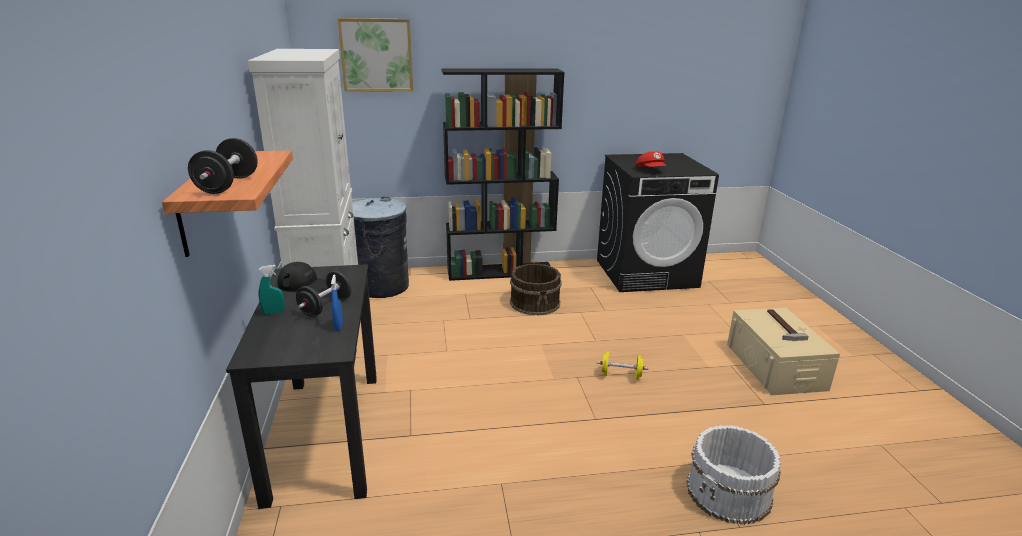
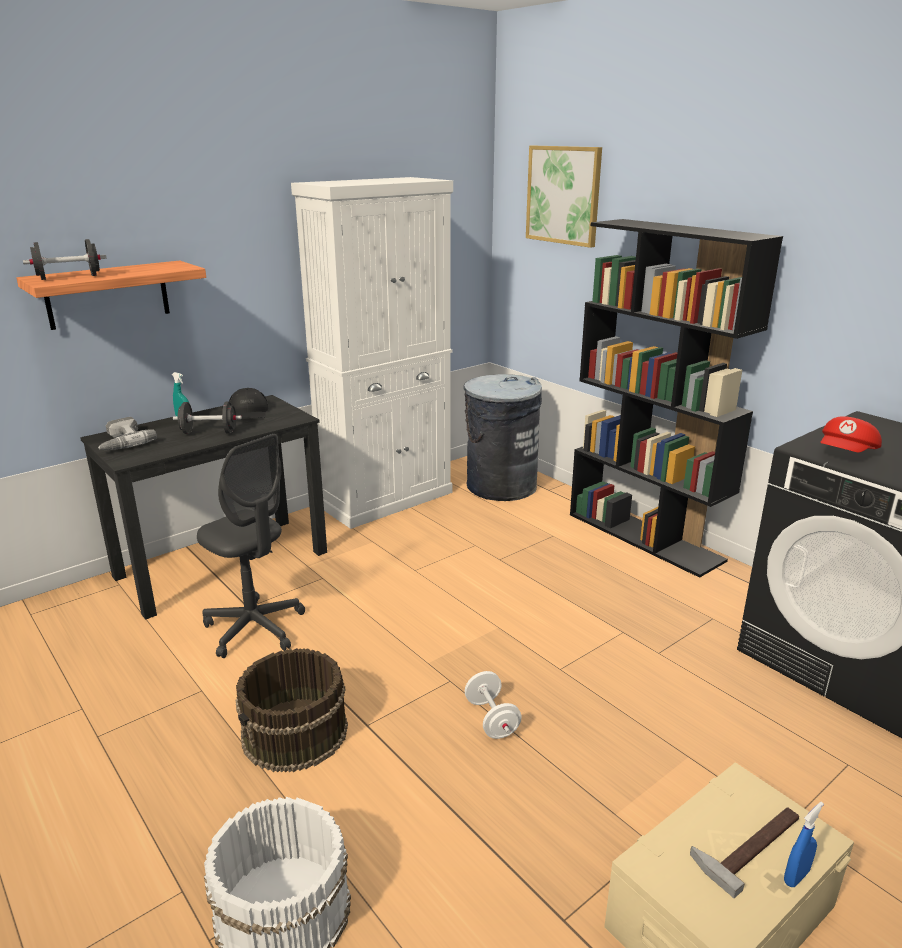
camera: 60 degrees right, 0 degrees up
blue spray bottle [331,274,343,331] -> blue spray bottle moved to [784,802,824,887]
brown bucket [510,264,562,316] -> brown bucket moved to [235,648,348,772]
yellow dumbbell [597,351,648,380] -> white dumbbell [465,671,522,739]
none -> power drill [98,417,157,450]
none -> grey office chair [197,434,305,658]

